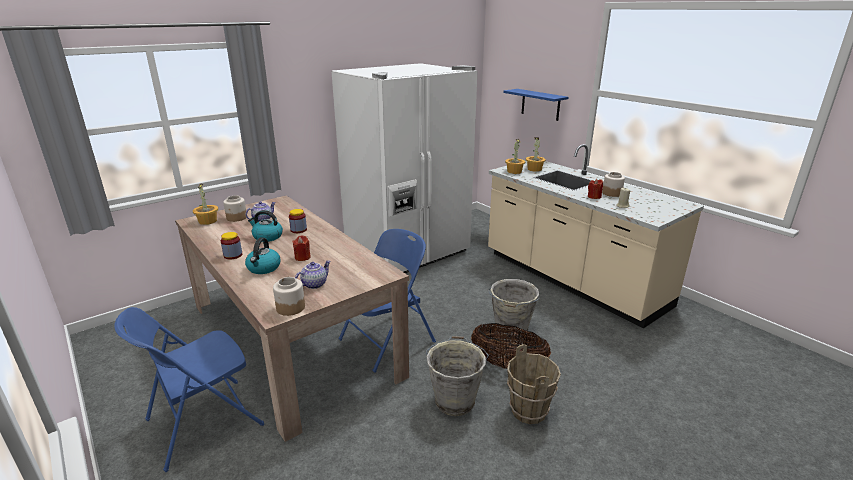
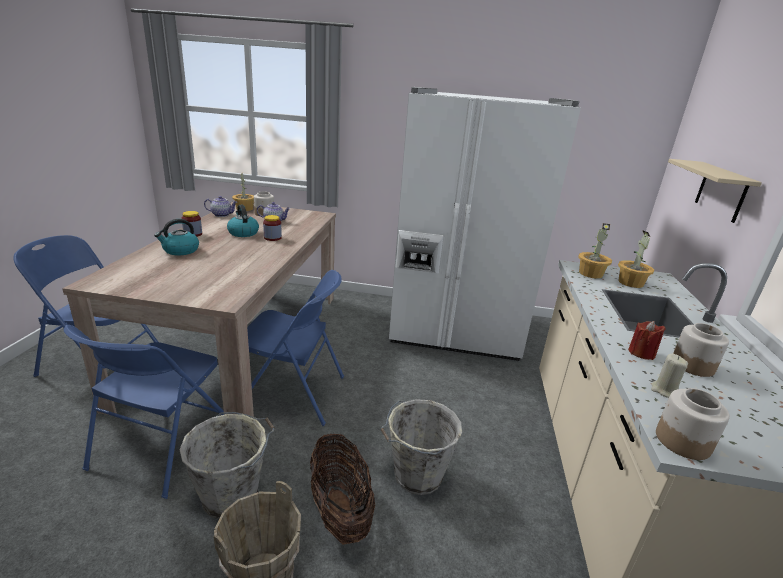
camera: 45 degrees right, 0 degrees up
jar [273,277,305,316] -> jar moved to [656,388,730,460]
red candle [292,236,311,261] -> none
teapot [295,260,331,289] -> teapot moved to [204,196,237,217]
blue shelf [503,89,569,121] -> beige shelf [668,159,762,223]
none -> blue chair [64,325,224,499]

